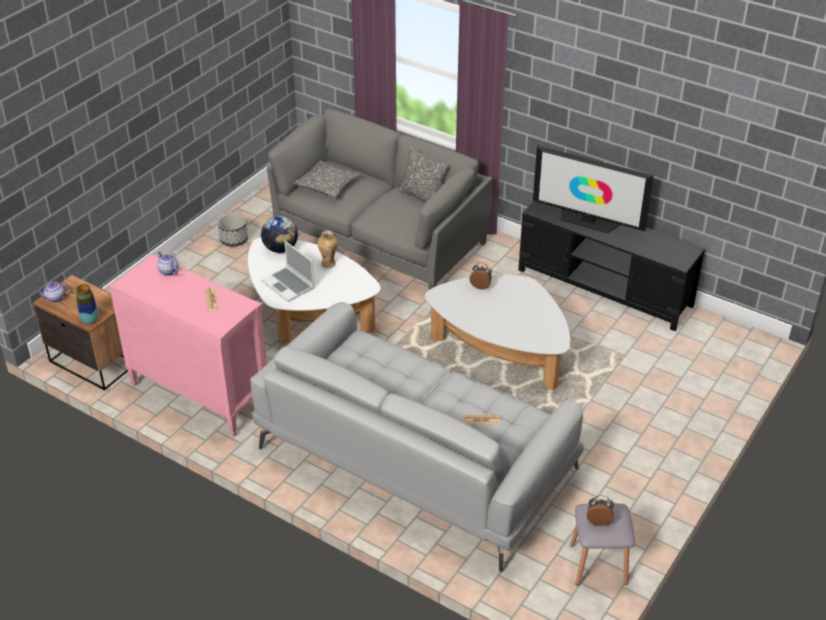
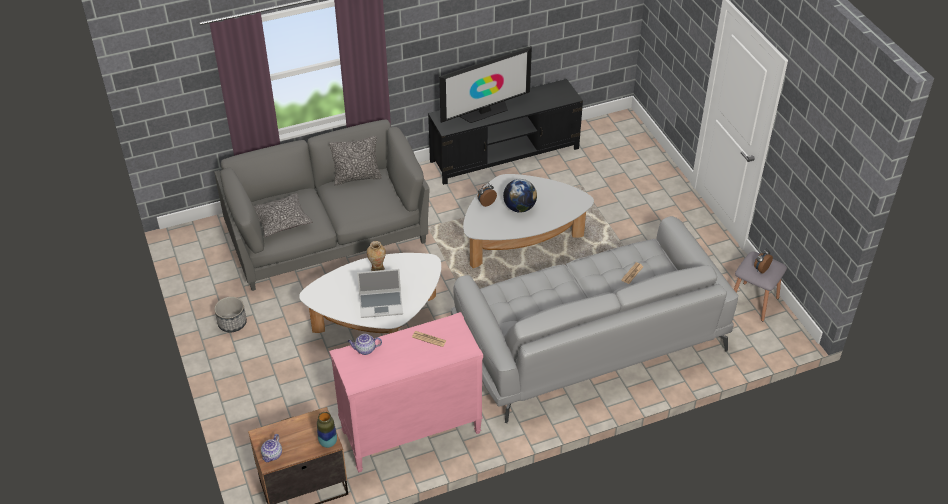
camera: 55 degrees left, 5 degrees up
globe [261,216,298,253] -> globe moved to [503,179,537,213]

